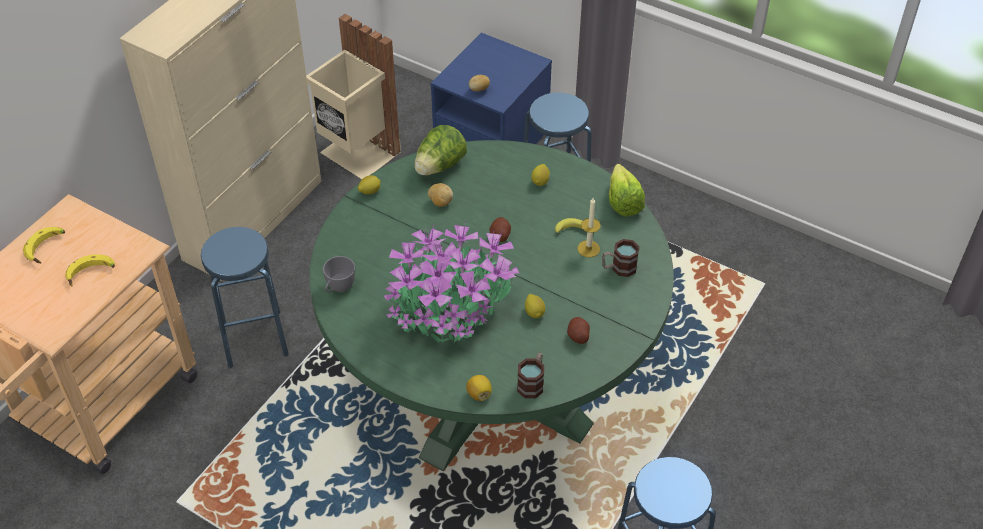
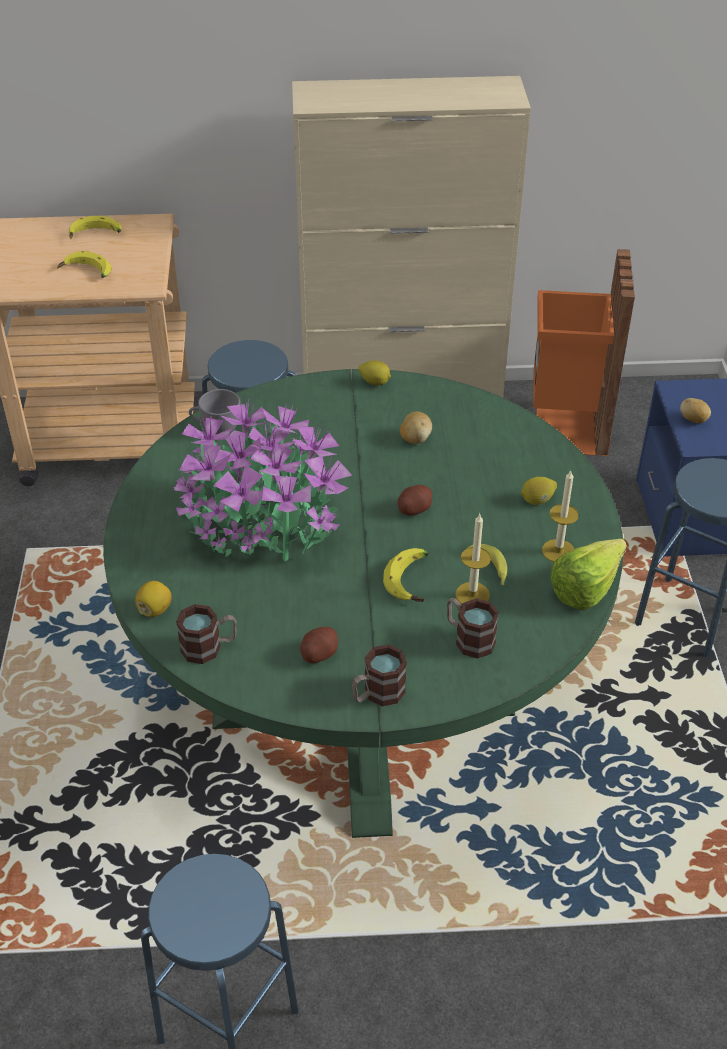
camera: 55 degrees right, 5 degrees down
beige trash can [306,14,401,179] -> orange trash can [533,249,635,456]
lettuce [414,125,467,176] -> none
lemon [525,294,545,318] -> none
none -> mug [352,644,407,706]
none -> banana [383,548,429,602]
none -> candle [542,470,579,562]

